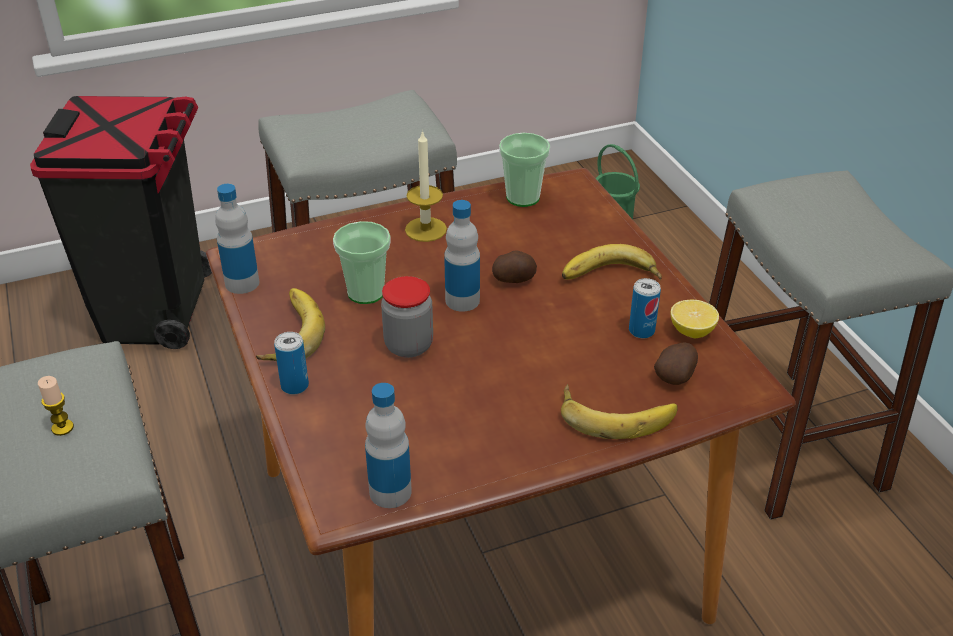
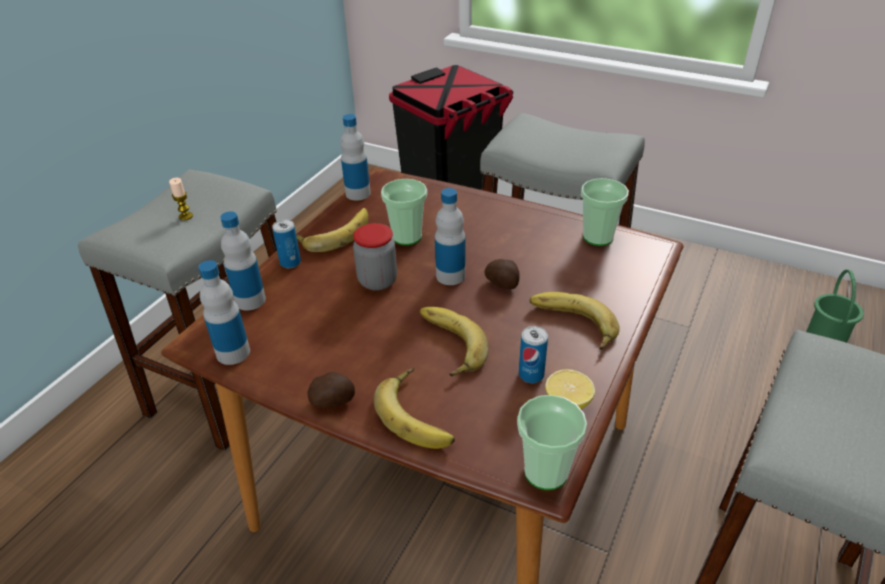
camera: 50 degrees right, 0 degrees up
candle [405,130,447,242] -> none
potato [654,342,698,385] -> potato moved to [308,372,355,408]
none -> bottle [220,211,266,311]
none -> banana [420,307,489,376]
none -> cup [517,395,587,490]

